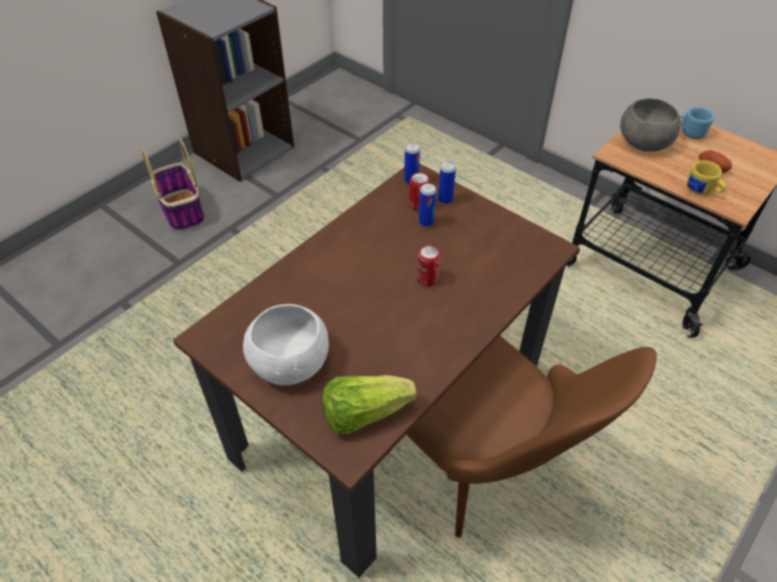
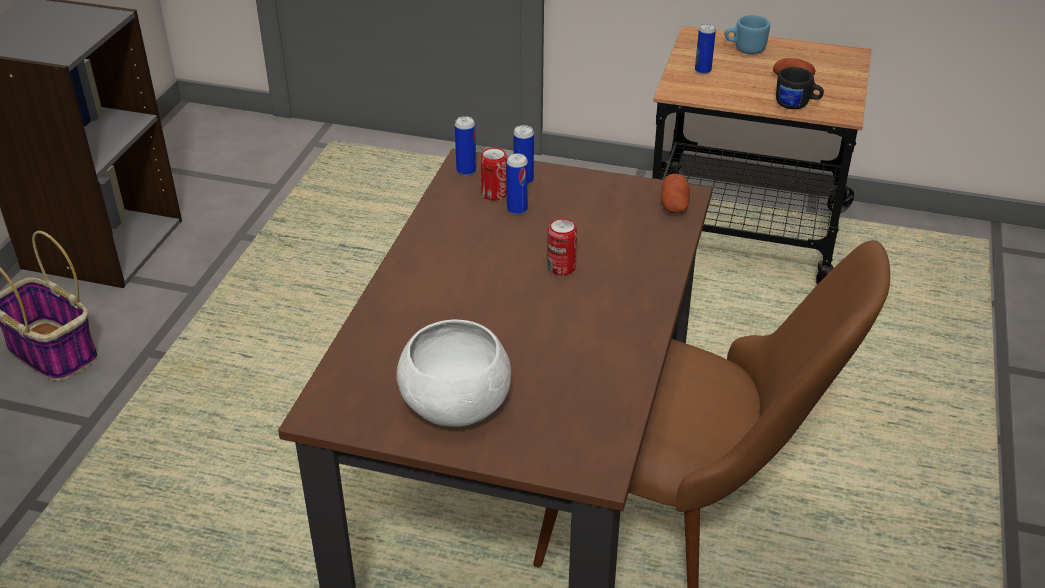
camera: 25 degrees left, 10 degrees down
lettuce [322,375,417,434] -> none
grey bowl [620,98,681,152] -> can [695,23,716,74]
yellow mug [687,160,726,195] -> black mug [776,67,824,109]
none -> potato [661,174,690,214]

